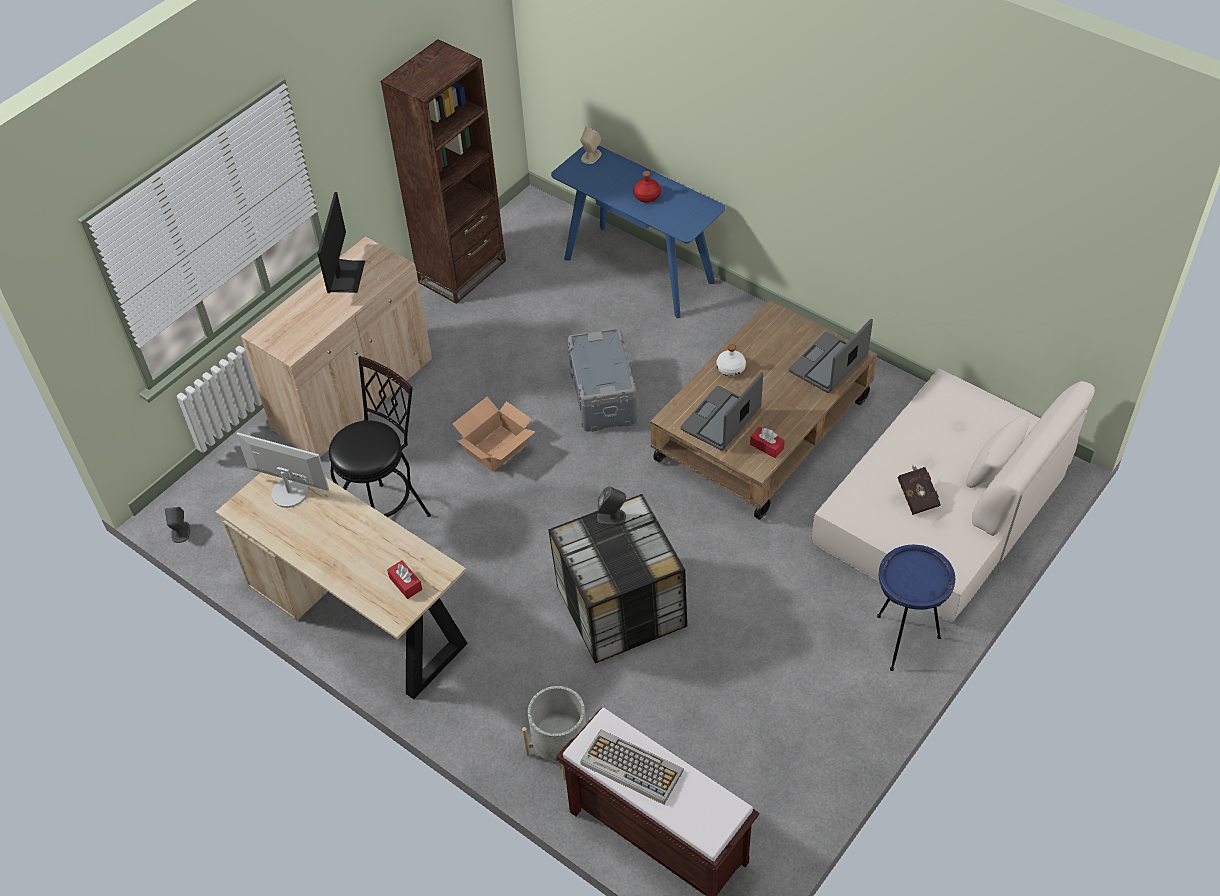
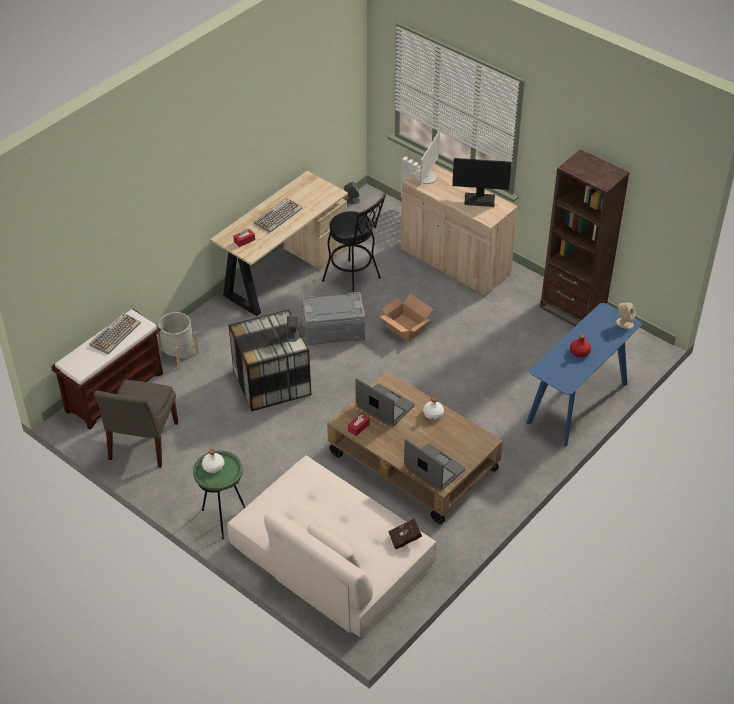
camera: 90 degrees right, 5 degrees down
monitor [236,432,329,508] -> monitor moved to [416,131,440,186]
grey storage box [568,328,637,432] -> grey storage box moved to [301,292,365,346]
blue side table [877,545,955,671] -> green side table [193,451,245,539]
red book [897,466,941,515] -> red book moved to [388,519,425,549]
none -> grey chair [94,380,178,468]
none -> white bottle [202,449,224,473]
none -> keyboard [254,198,302,233]

